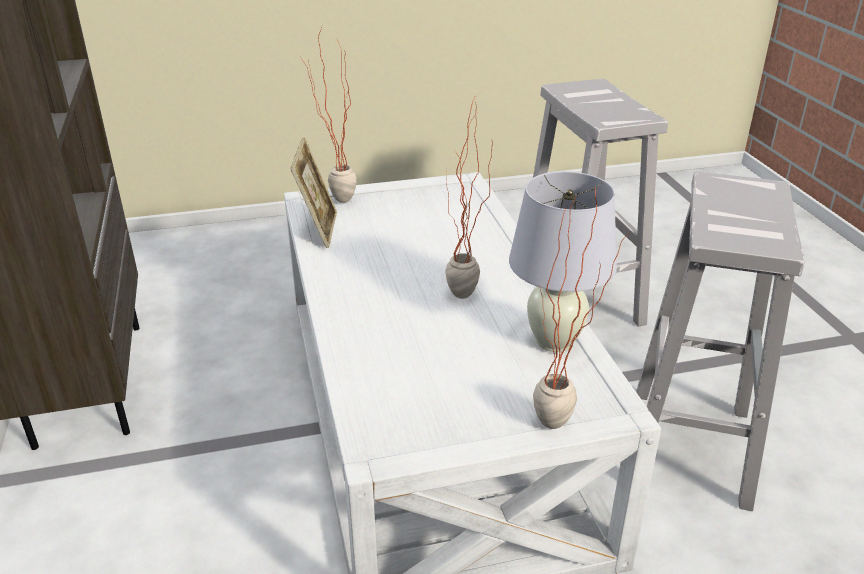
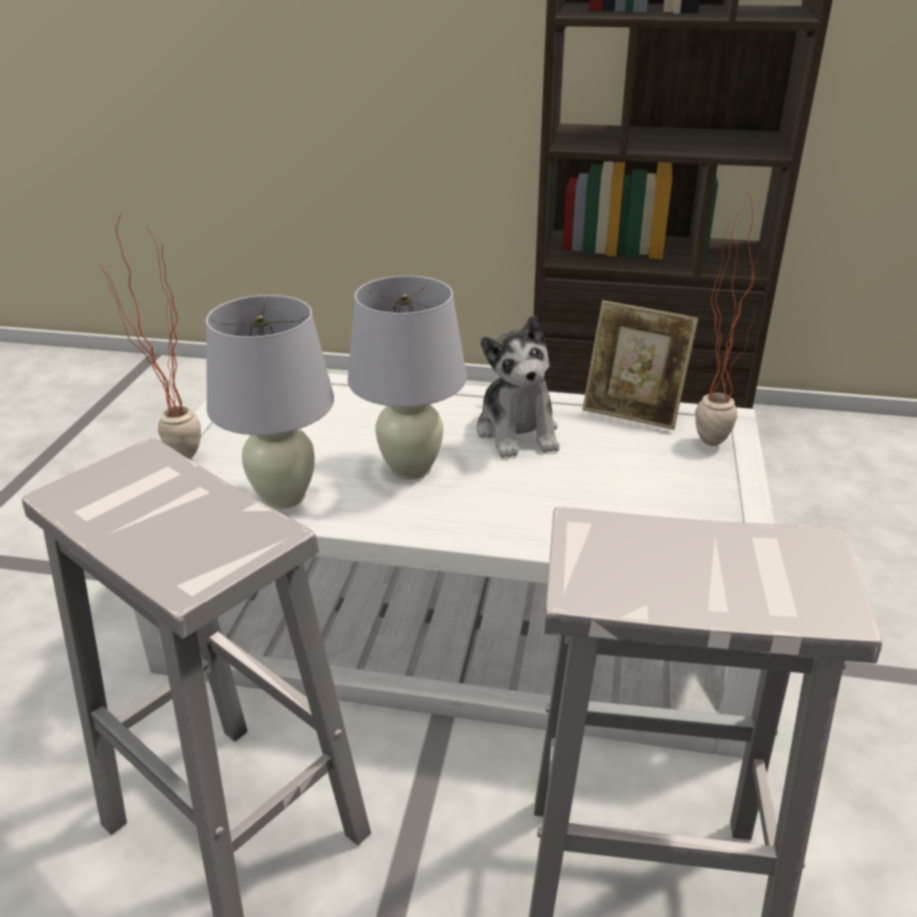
camera: 115 degrees right, 0 degrees up
potted plant [445,95,493,299] -> white table lamp [348,276,467,480]
none -> plush toy [476,315,560,458]

